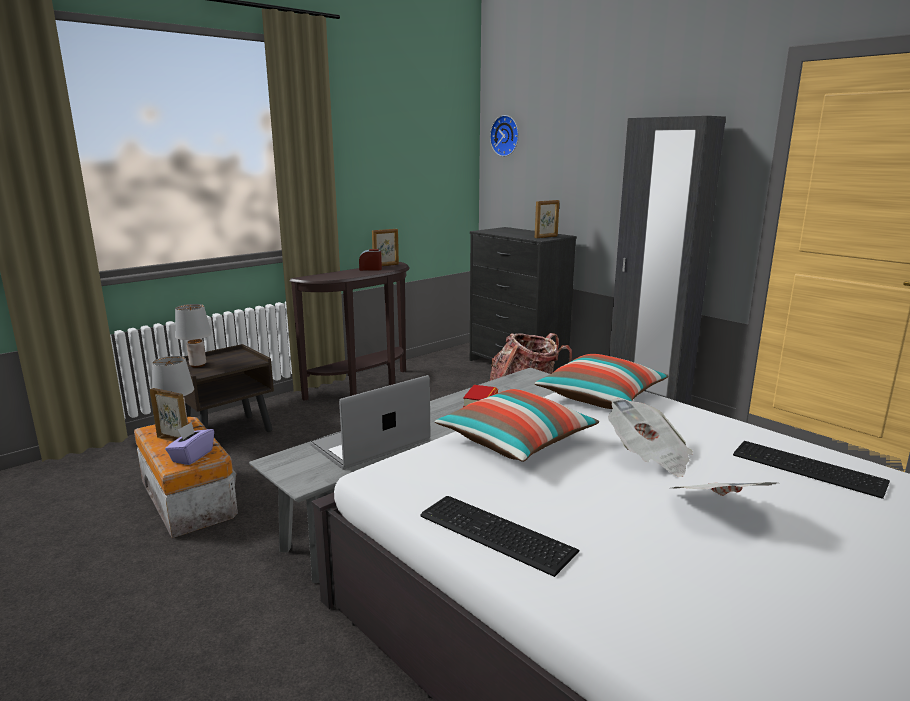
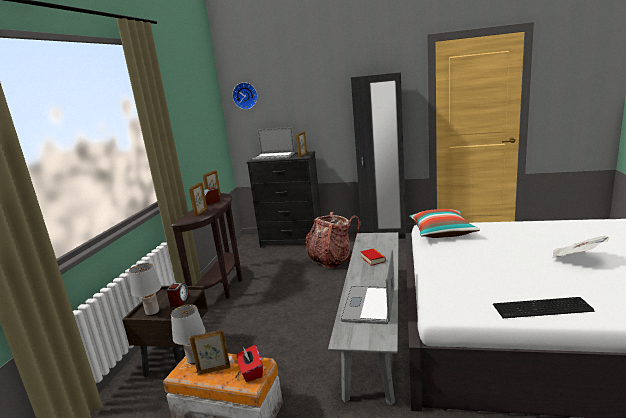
camera: 35 degrees left, 0 degrees up
purple tissue box [165,422,214,465] -> red tissue box [237,345,263,382]
pillow [435,389,599,462] -> none
newspaper [608,398,693,477] -> none
keyboard [733,441,890,499] -> none
none -> alarm clock [167,283,189,307]
none -> picture frame [189,182,207,217]
none -> laptop [252,127,295,160]

